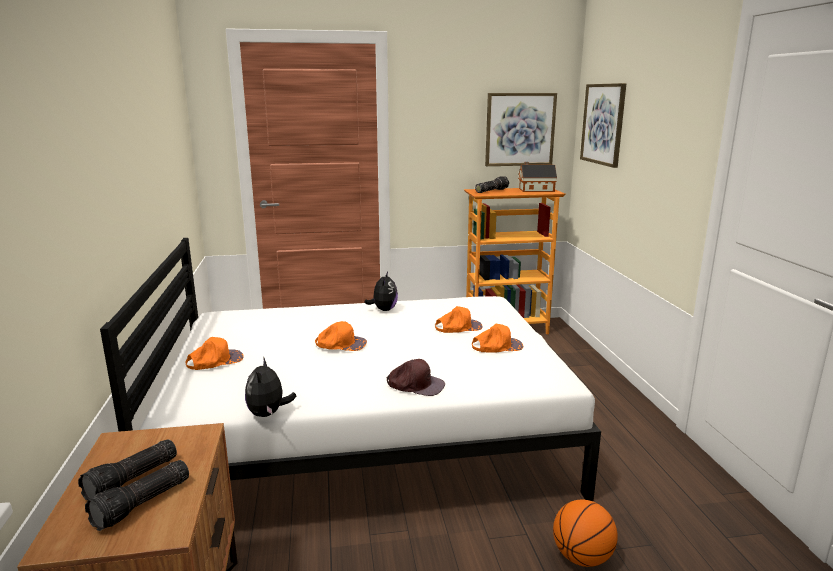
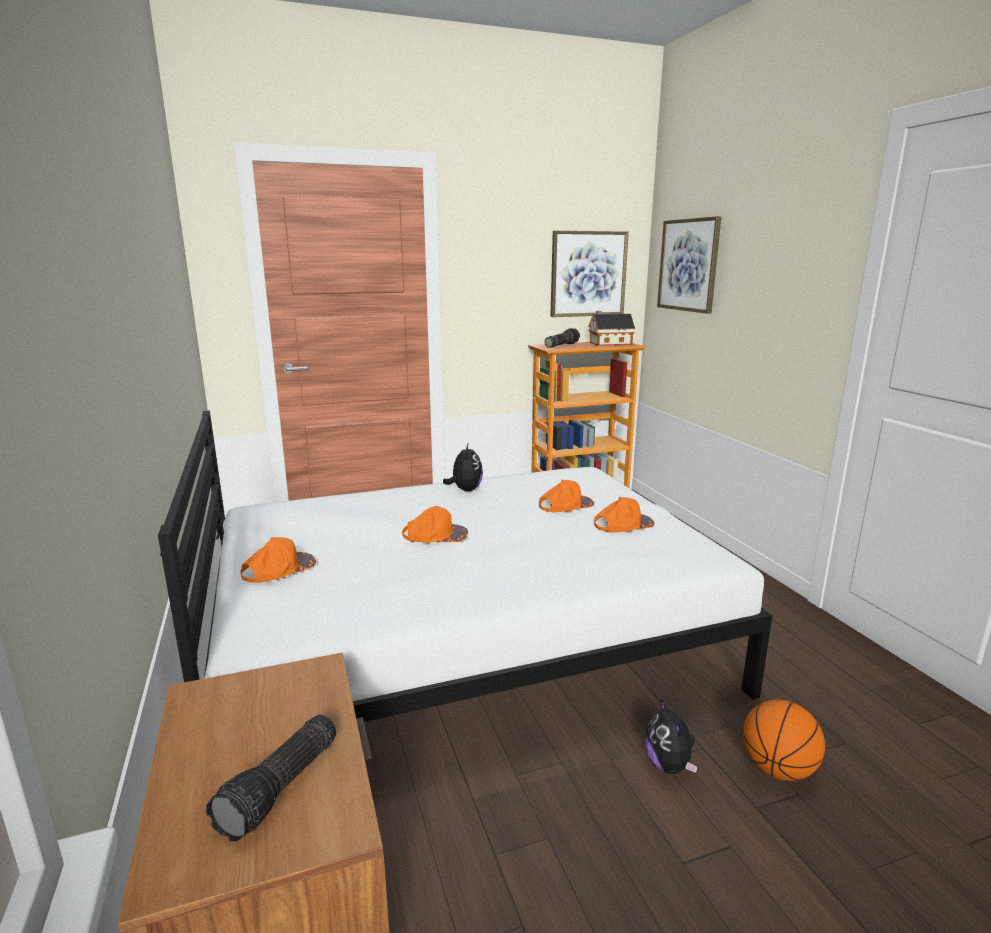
camera: 10 degrees left, 0 degrees up
flashlight [78,439,177,500] -> none
plush toy [245,358,296,417] -> plush toy moved to [645,698,697,774]
brown cap [387,359,445,396] -> none

